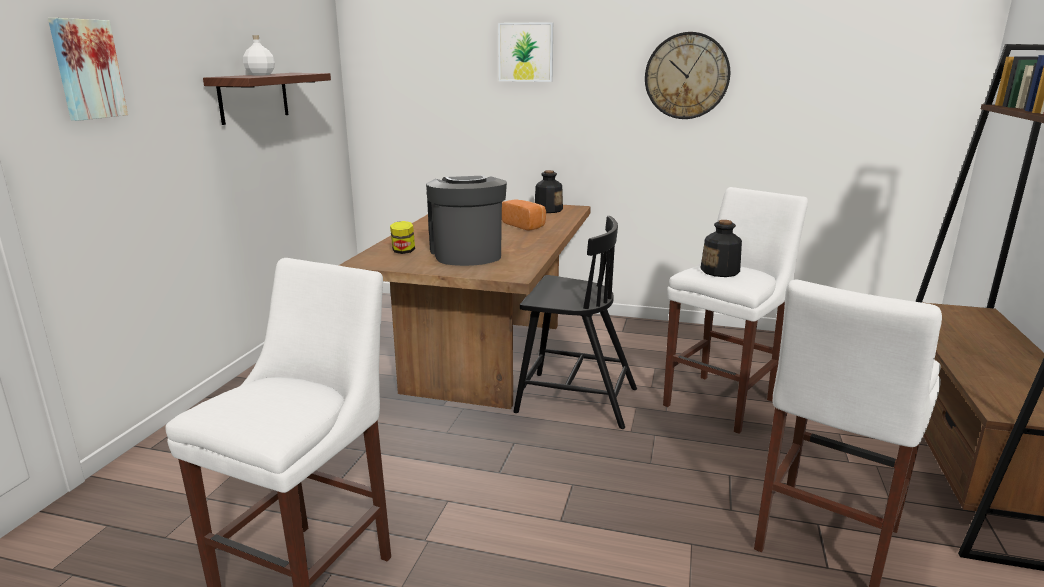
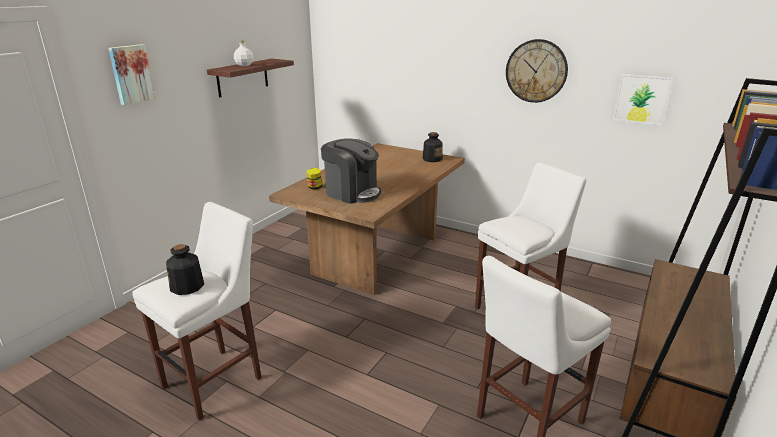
camera: 15 degrees right, 5 degrees up
coffee machine [426,175,507,266] -> coffee machine turned 120 degrees clockwise [321,138,381,204]
picture [498,22,553,82] -> picture moved to [613,74,673,126]
bread [502,200,546,230] -> none
black chair [513,216,637,429] -> none
bottle [700,220,742,277] -> bottle moved to [166,244,204,295]

